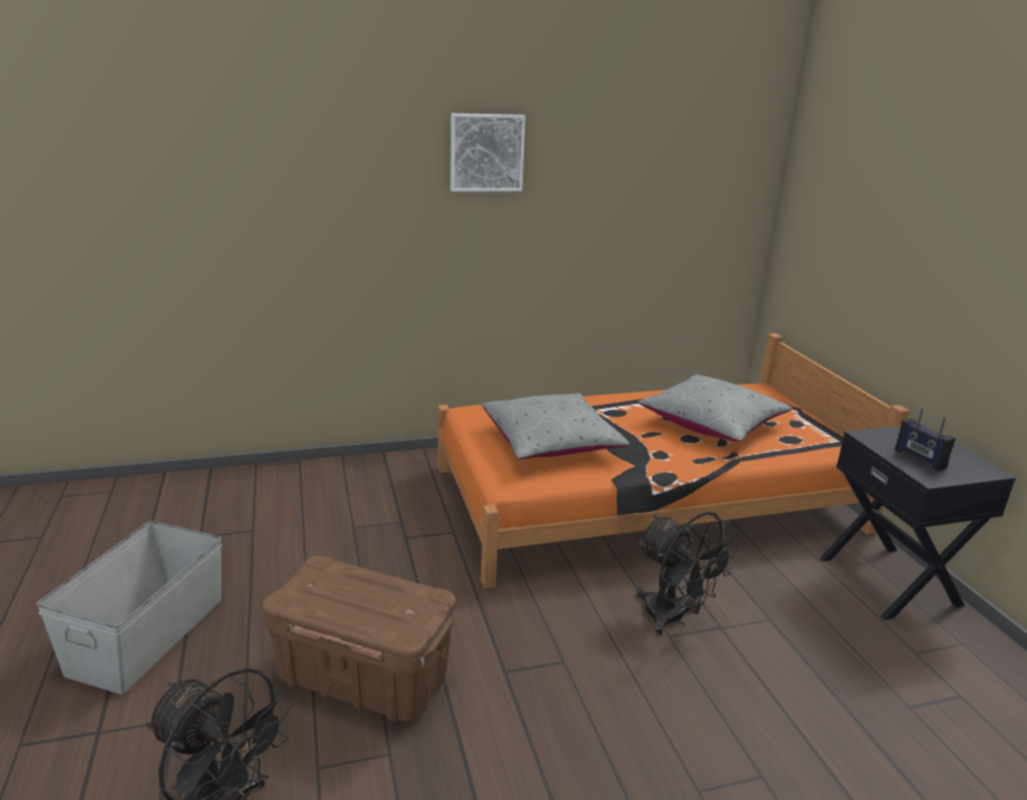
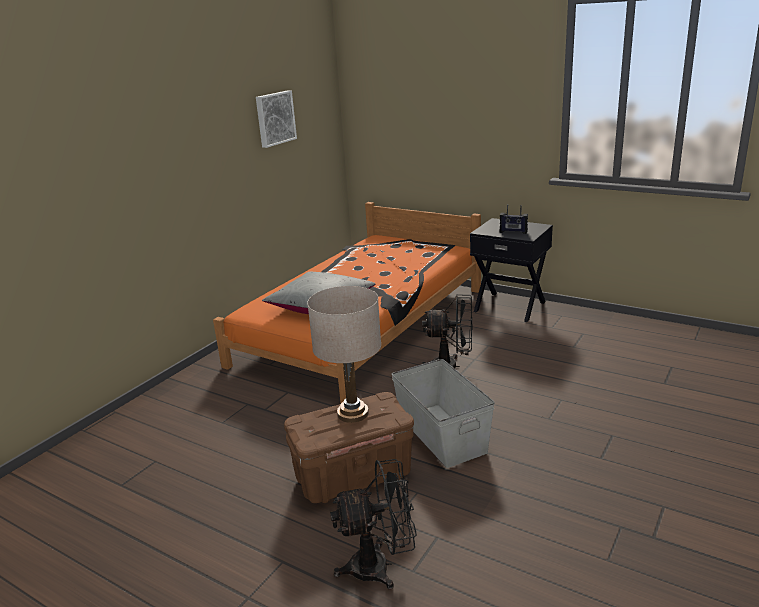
camera: 40 degrees left, 0 degrees up
grey storage box [36,521,222,694] -> grey storage box moved to [392,359,495,468]
picture [450,113,525,192] -> picture moved to [256,91,297,148]
grey pillow [638,375,792,442] -> none
none -> beige table lamp [307,286,381,423]

